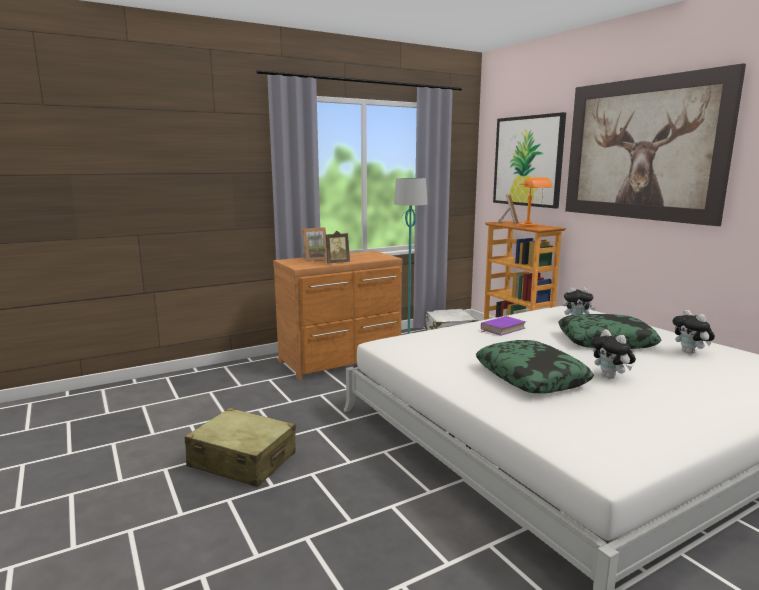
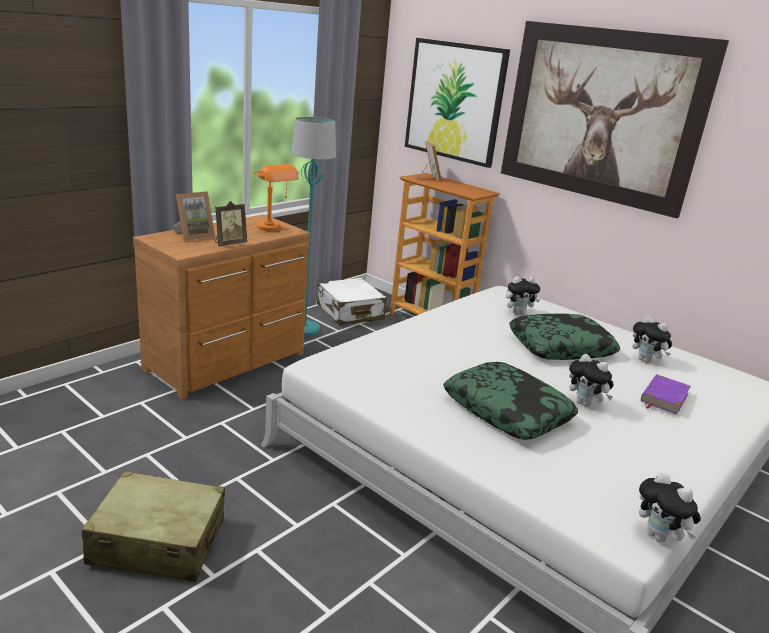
camera: 20 degrees left, 10 degrees up
purple book [481,316,526,336] -> purple book moved to [641,374,691,415]
orange table lamp [519,178,552,227] -> orange table lamp moved to [252,164,299,231]
none -> plush toy [639,472,701,542]

